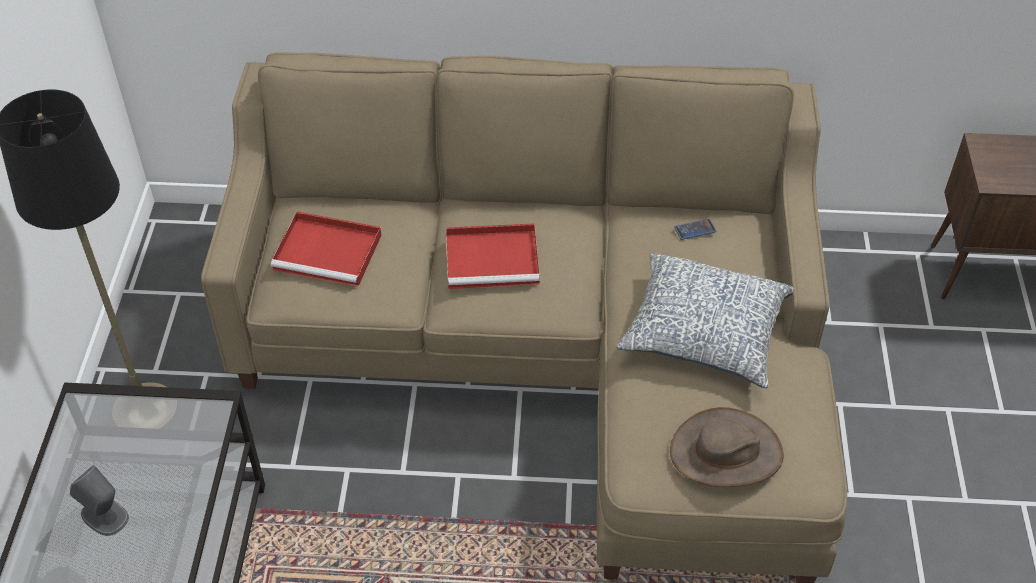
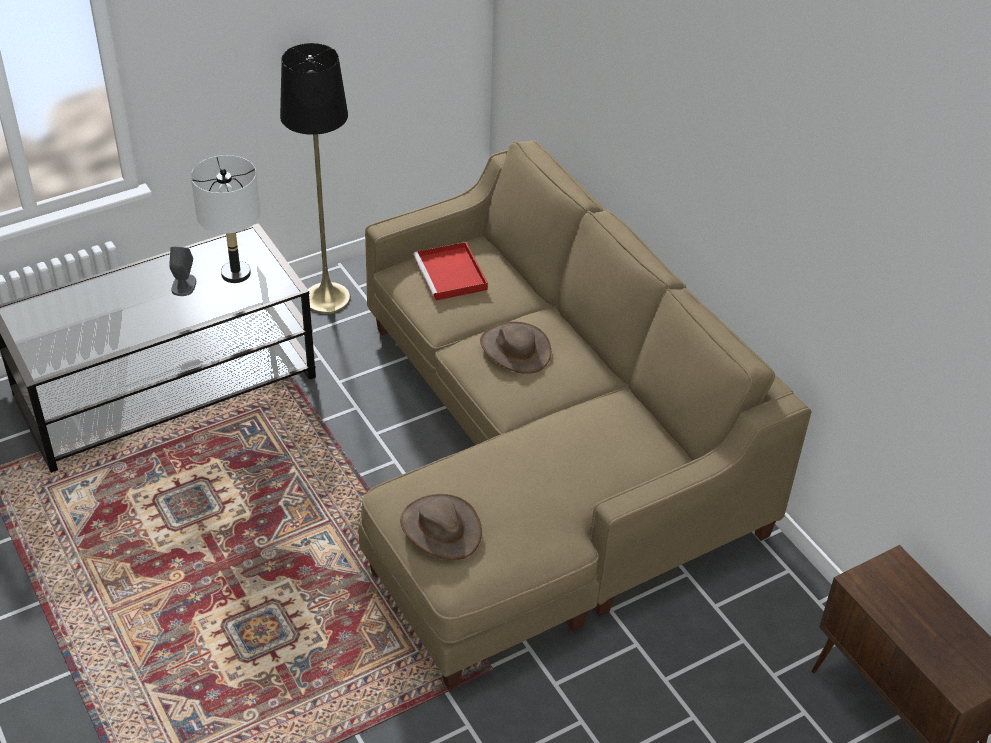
camera: 55 degrees right, 5 degrees down
red tray [446,223,540,289] -> brown hat [480,322,551,374]
pillow [617,253,794,388] -> none
phone [674,219,717,240] -> none
none -> white table lamp [191,155,260,283]

